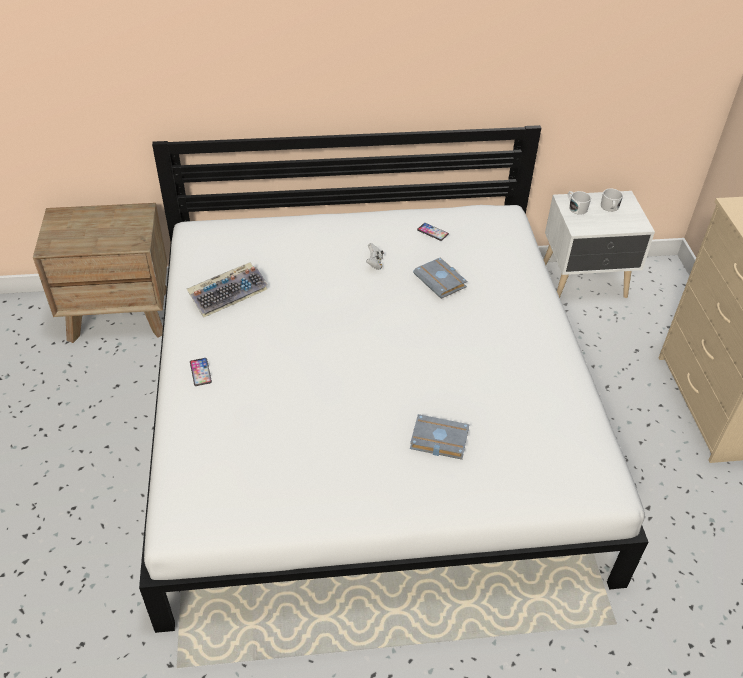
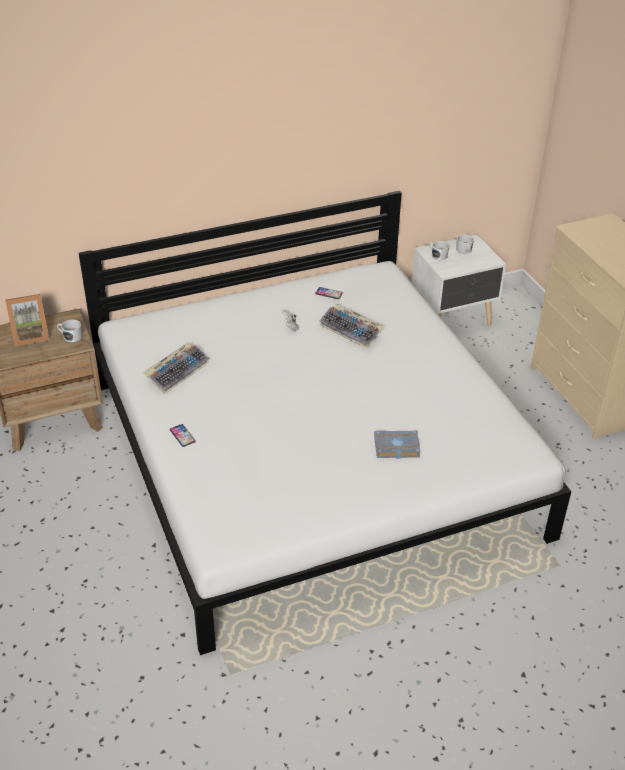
camera: 15 degrees left, 5 degrees down
grey book [413,258,467,299] -> keyboard [319,304,384,349]
none -> picture frame [5,294,49,346]
none -> white mug [57,320,82,342]

